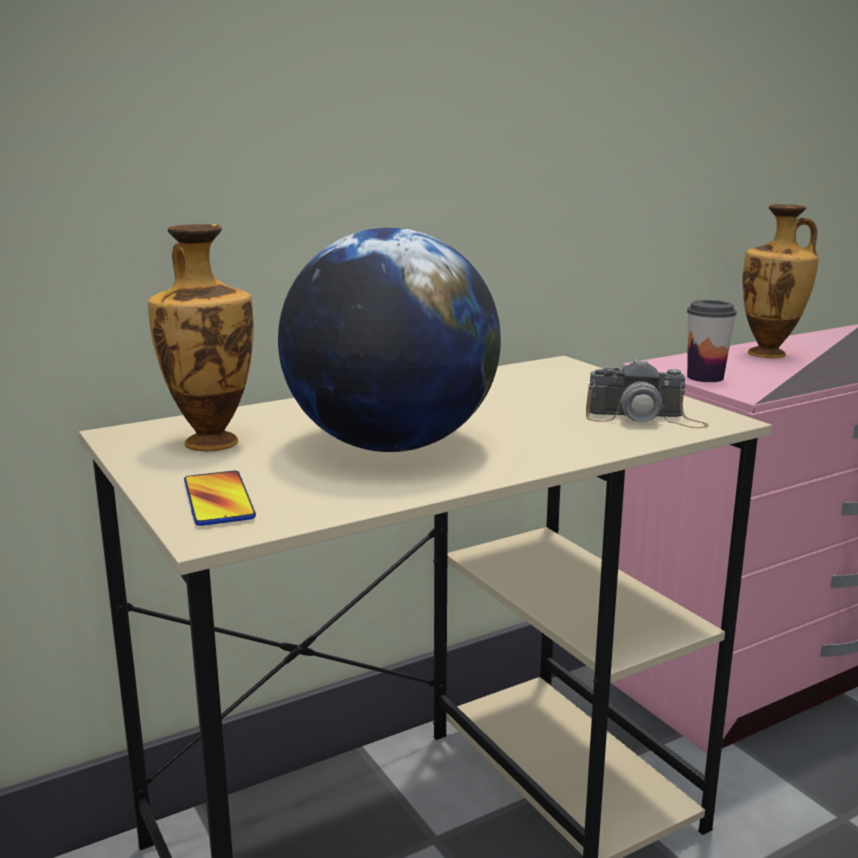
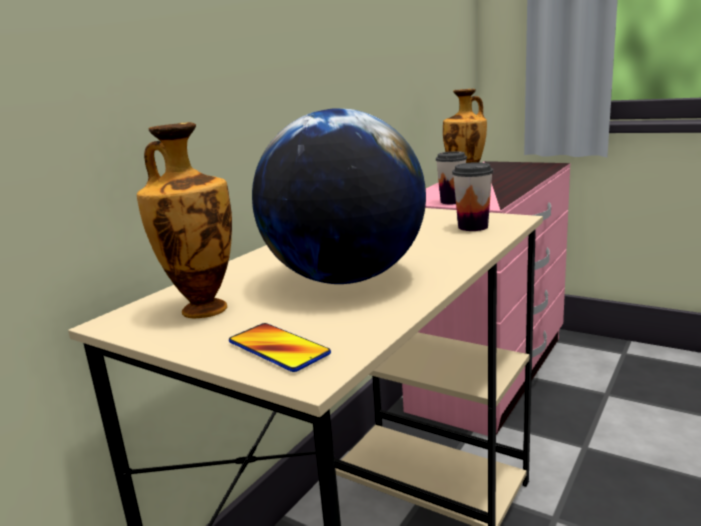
camera: 25 degrees left, 0 degrees up
camera [586,359,709,428] -> cup [452,162,493,231]

